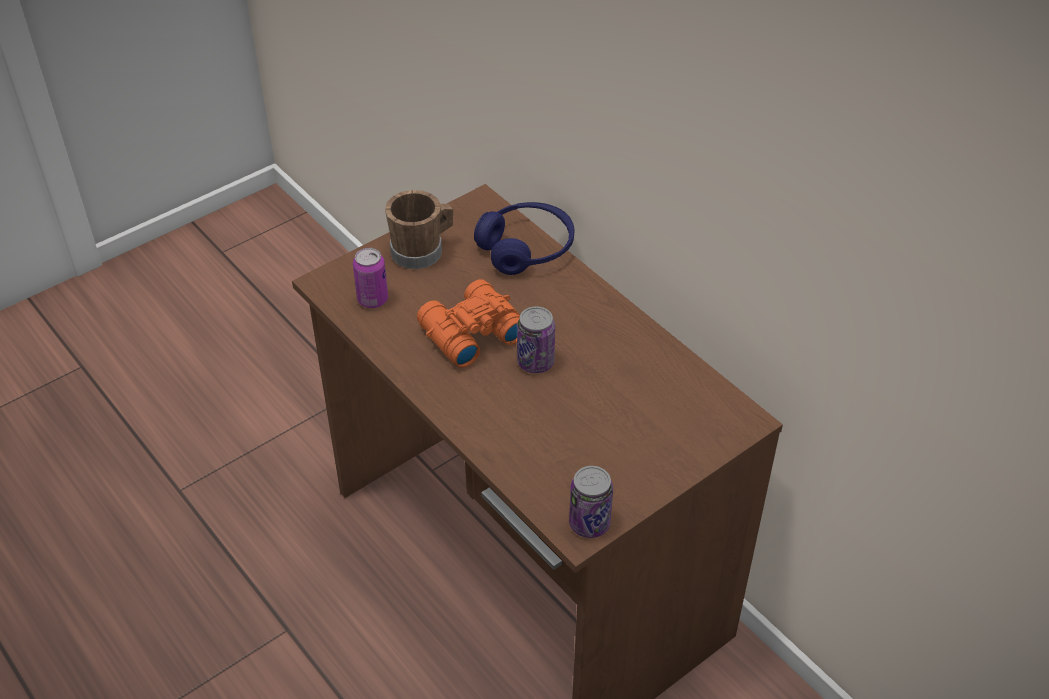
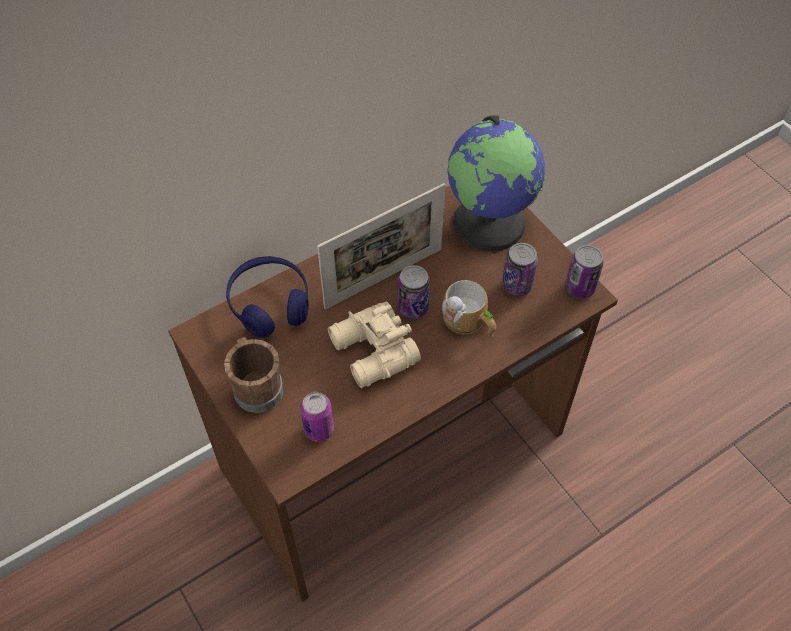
camera: 85 degrees left, 10 degrees up
orange binoculars [417,279,520,368] -> beige binoculars [328,302,421,388]
none -> picture frame [317,183,446,309]
none -> mug [442,280,497,338]
none -> globe [447,115,546,251]
none -> can [502,243,538,296]

